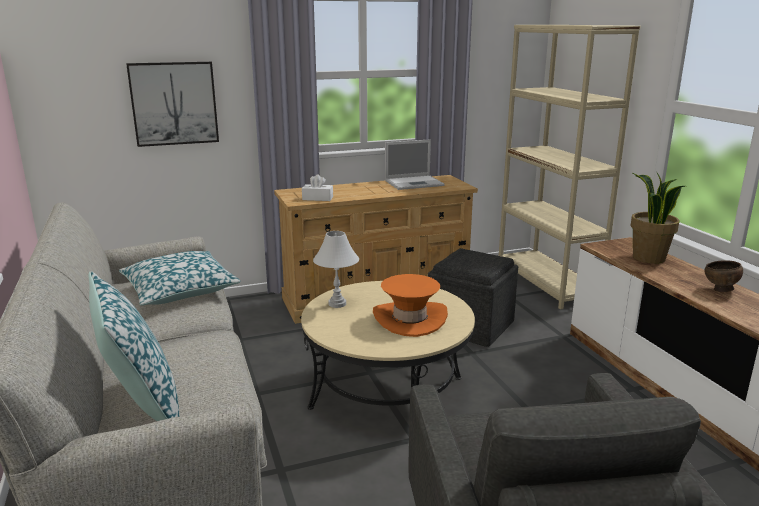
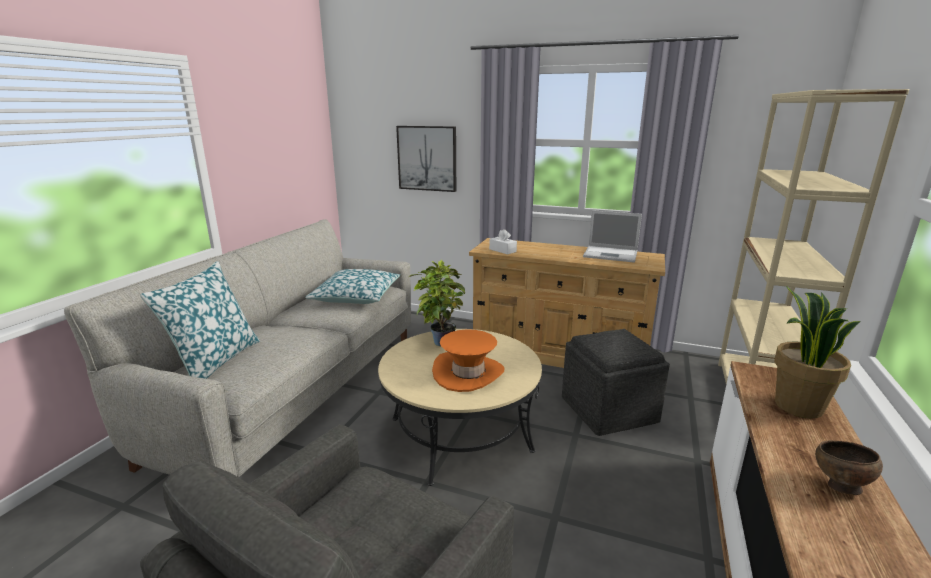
camera: 40 degrees right, 0 degrees up
white table lamp [313,231,359,308] -> potted plant [409,260,465,346]

